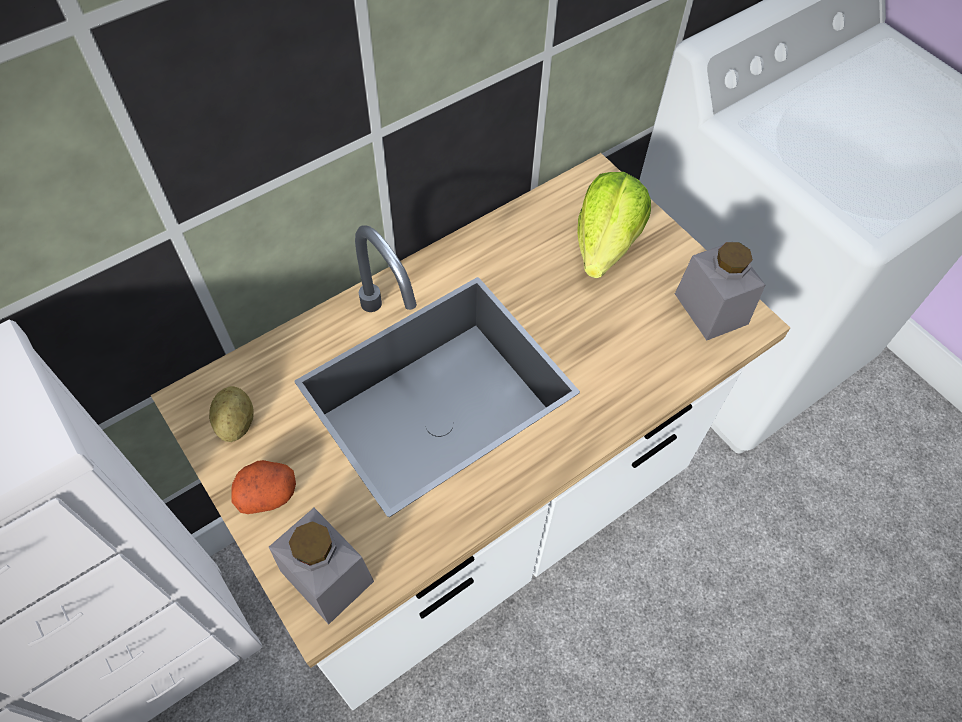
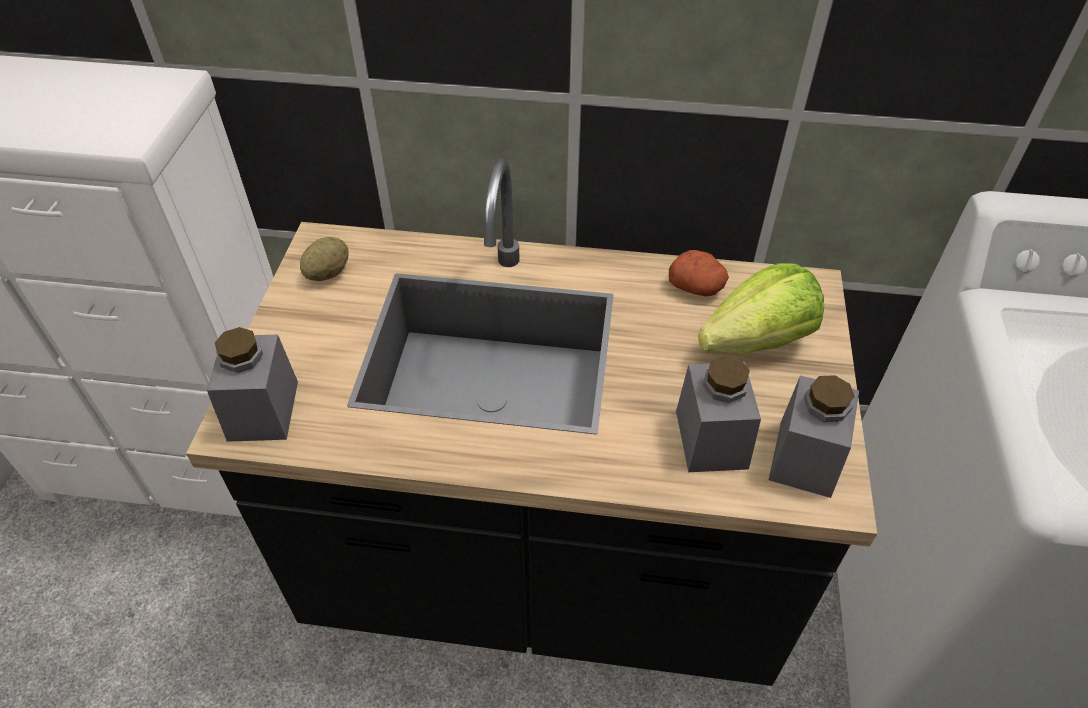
camera: 45 degrees right, 10 degrees down
white counter [151,153,790,710] -> black counter [186,159,877,686]
potato [232,460,296,514] -> potato moved to [669,250,729,296]
none -> grey jar [676,356,761,472]

